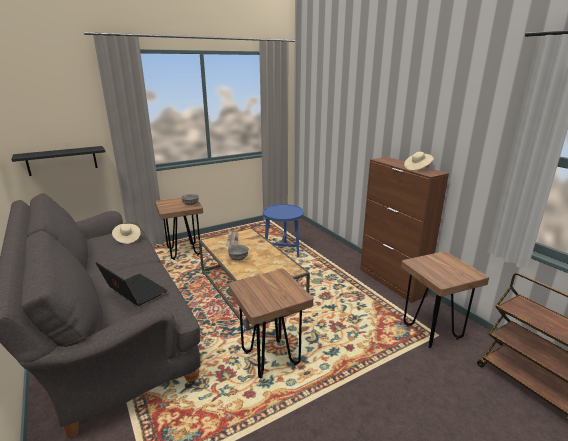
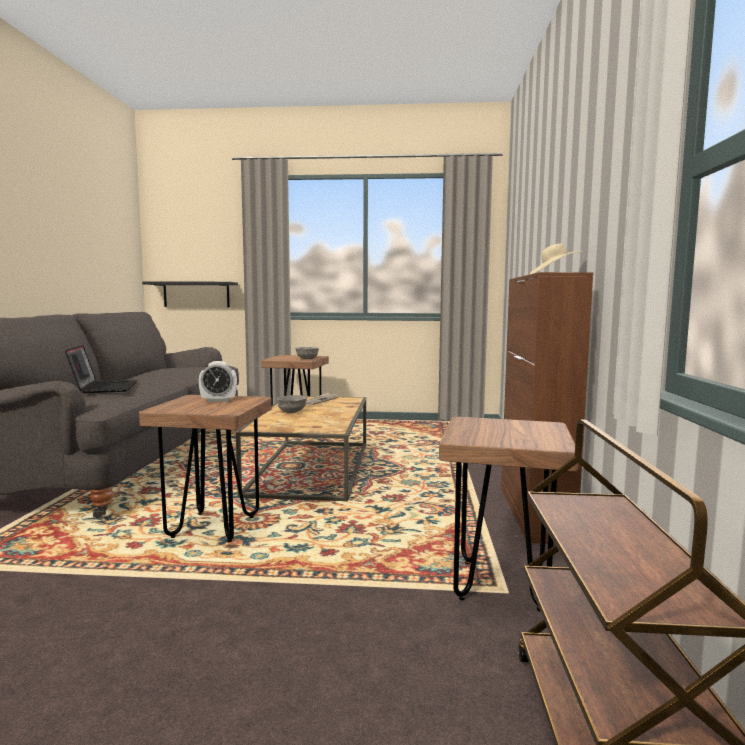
camera: 35 degrees right, 15 degrees down
beige hat [112,224,141,244] -> none
blue side table [262,204,304,257] -> none
none -> alarm clock [199,361,237,402]

